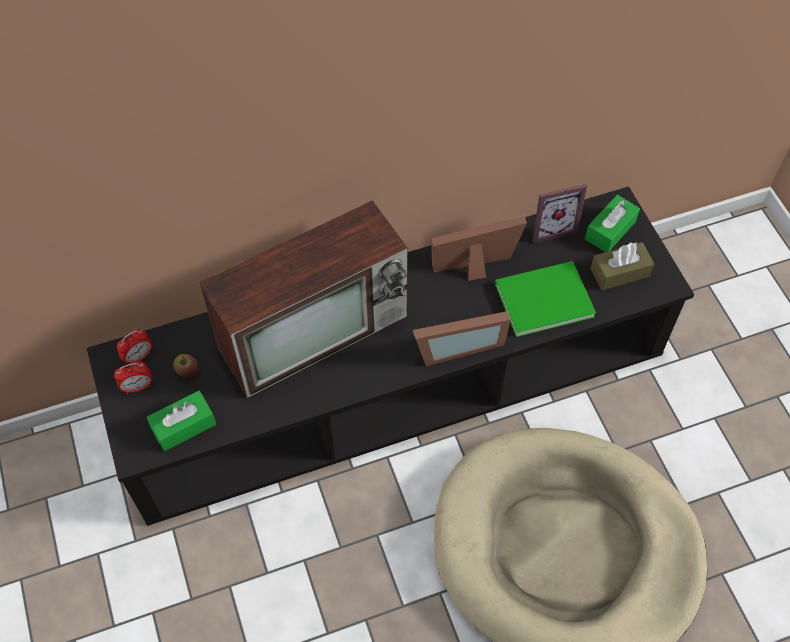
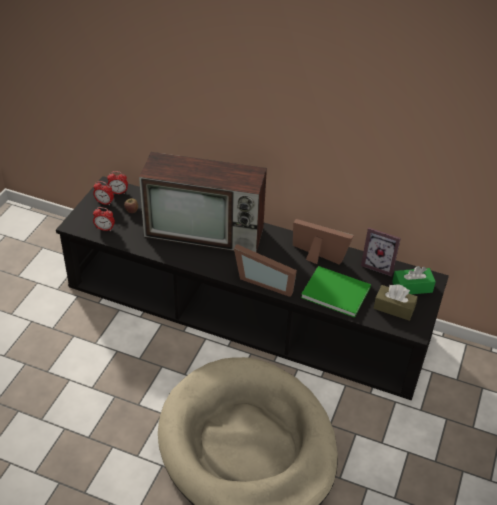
camera: 40 degrees right, 15 degrees down
green tissue box [147,391,216,451] -> alarm clock [93,207,115,231]

